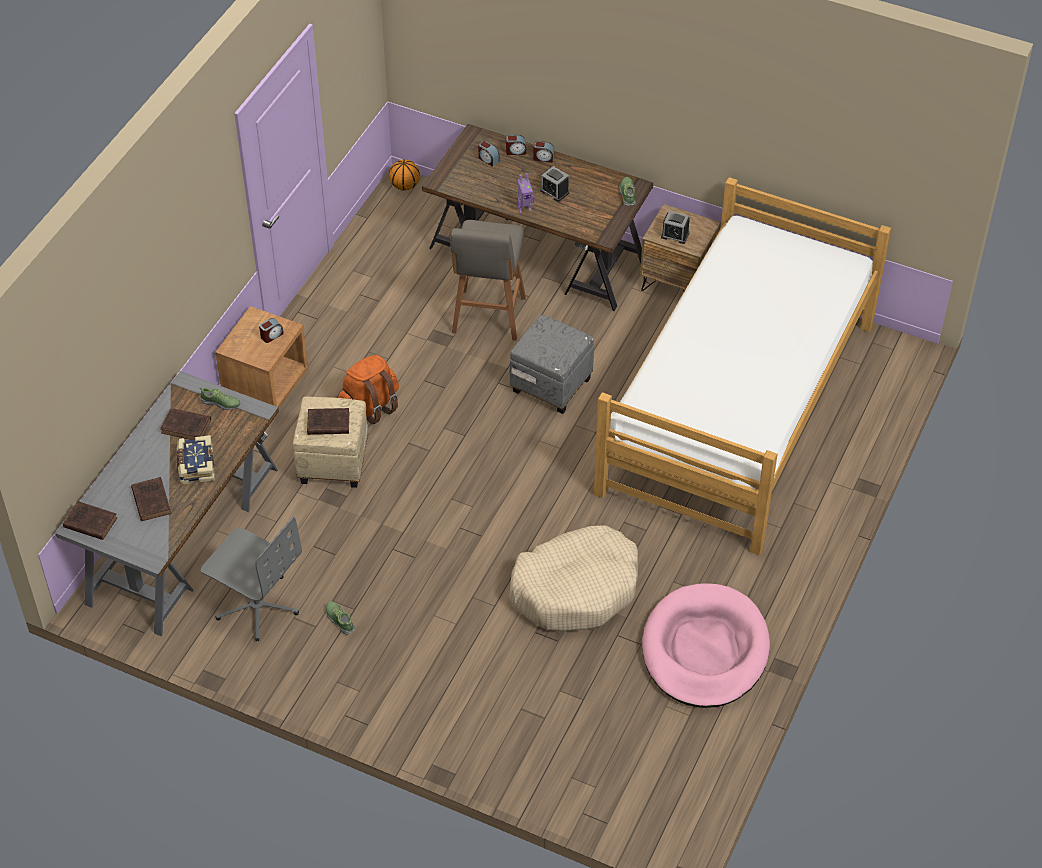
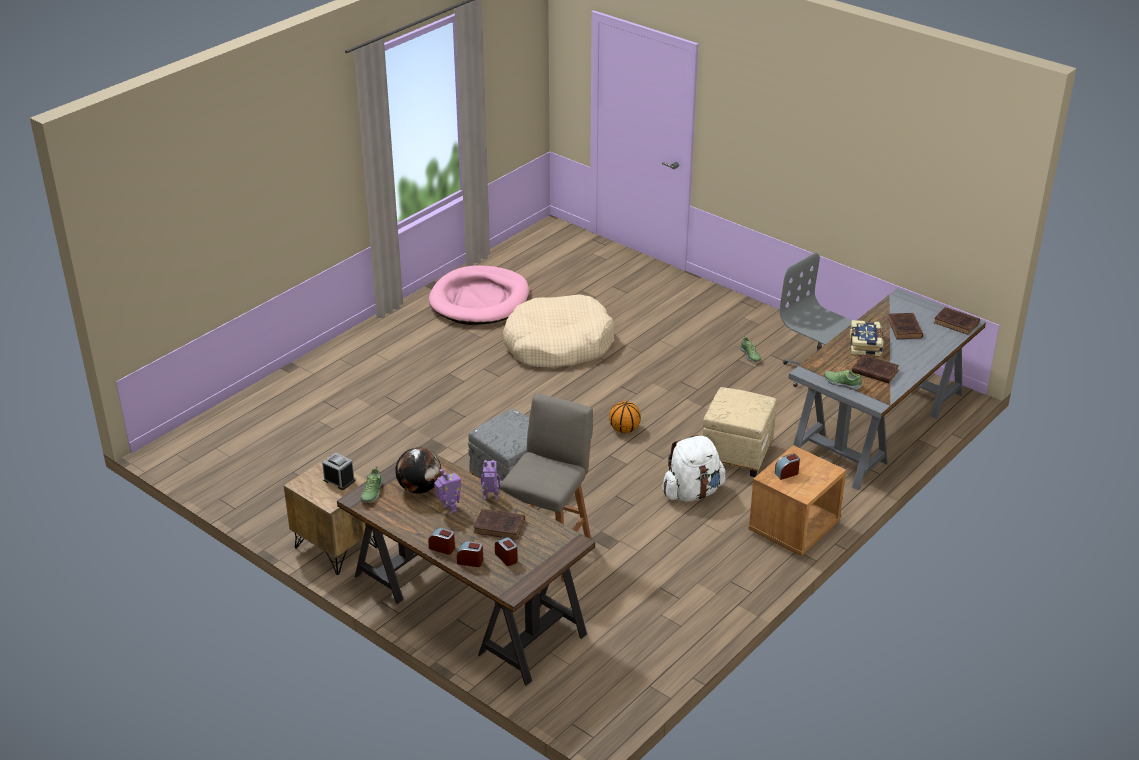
camera: 165 degrees left, 15 degrees down
brown book [307,408,349,435] -> brown book moved to [473,509,525,540]
orange backpack [338,355,399,424] -> white backpack [662,435,725,502]
basketball [389,159,420,191] -> basketball moved to [609,401,641,433]
alarm clock [540,166,569,202] -> toy robot [434,469,461,514]
bed [594,177,891,555] -> none
none -> globe [395,447,441,494]

